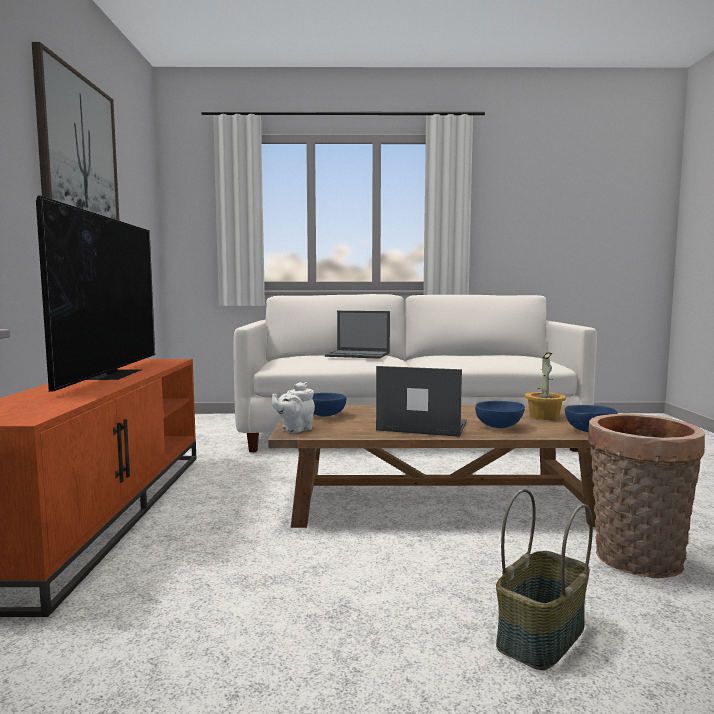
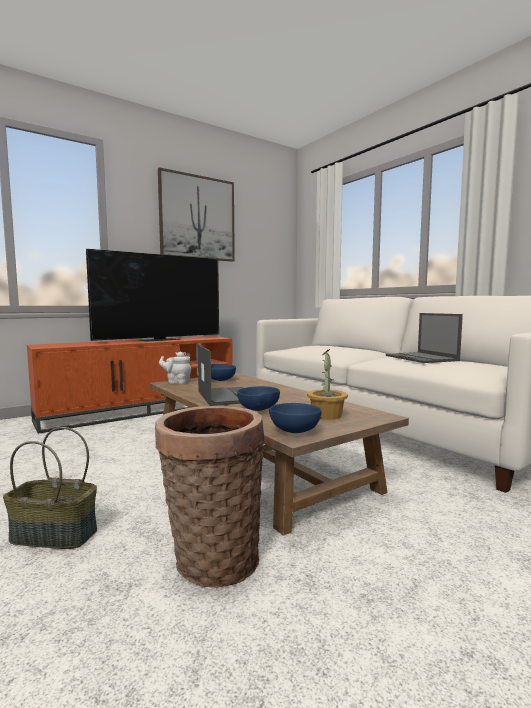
camera: 55 degrees right, 0 degrees up
laptop [325,311,390,359] -> laptop moved to [386,313,463,363]

